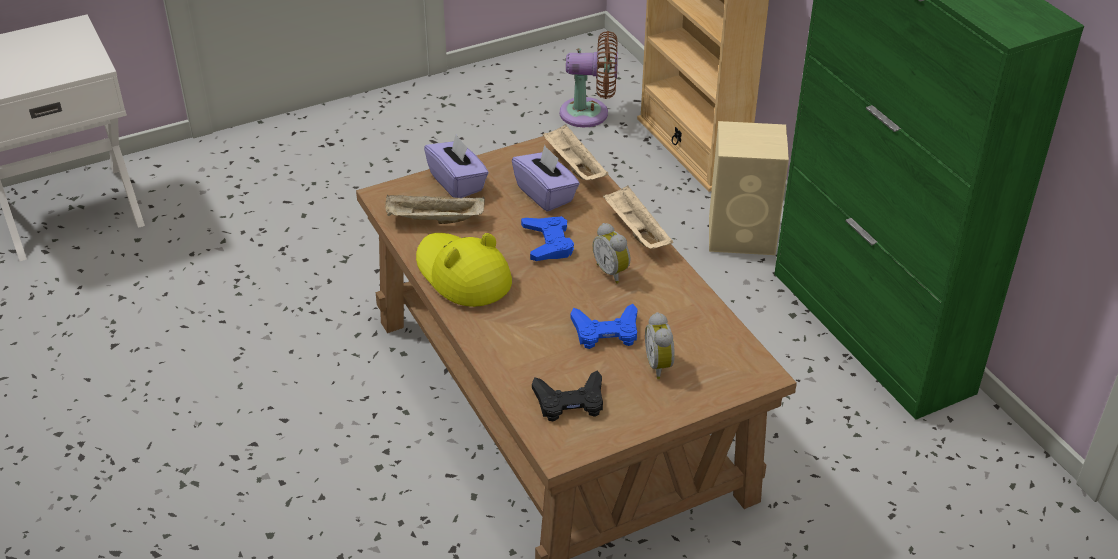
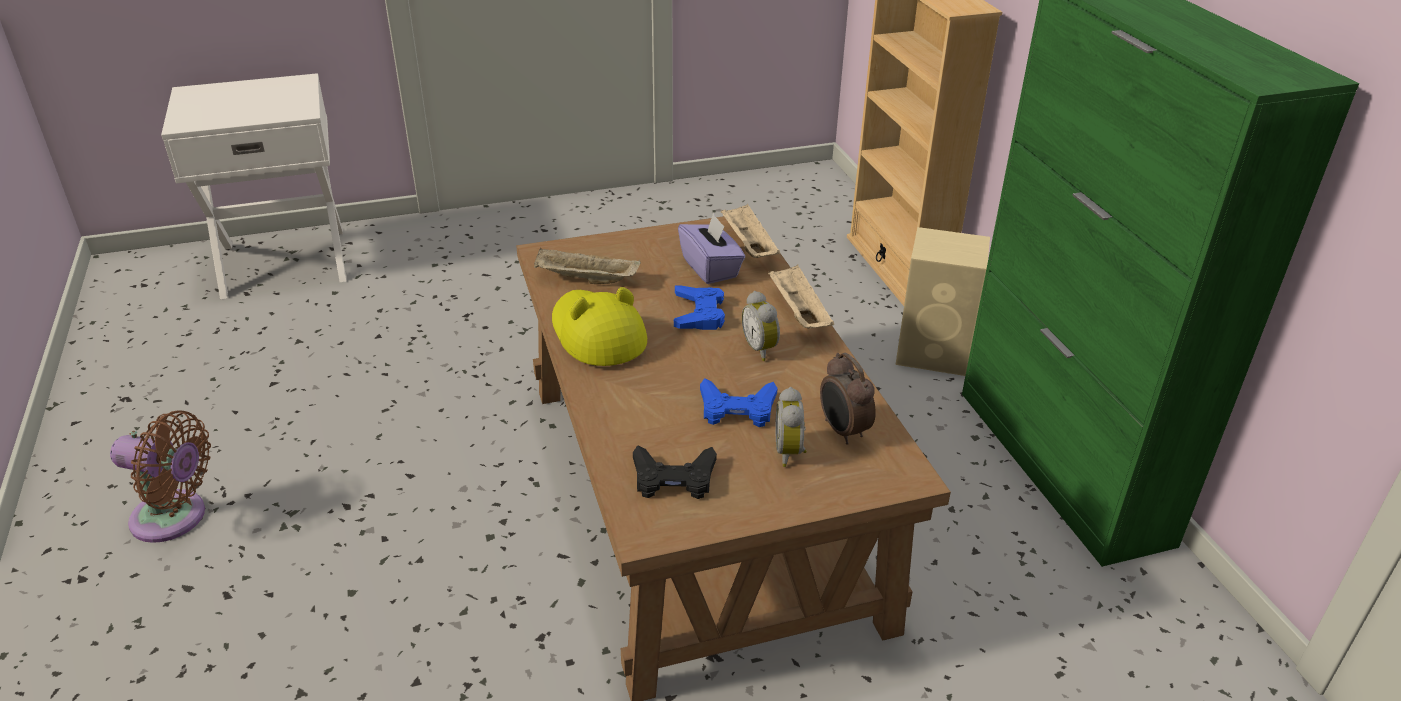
camera: 10 degrees right, 5 degrees down
purple tissue box [424,134,489,198] -> none
brown fan [560,31,618,127] -> brown fan moved to [110,410,211,543]
none -> alarm clock [820,353,876,445]

